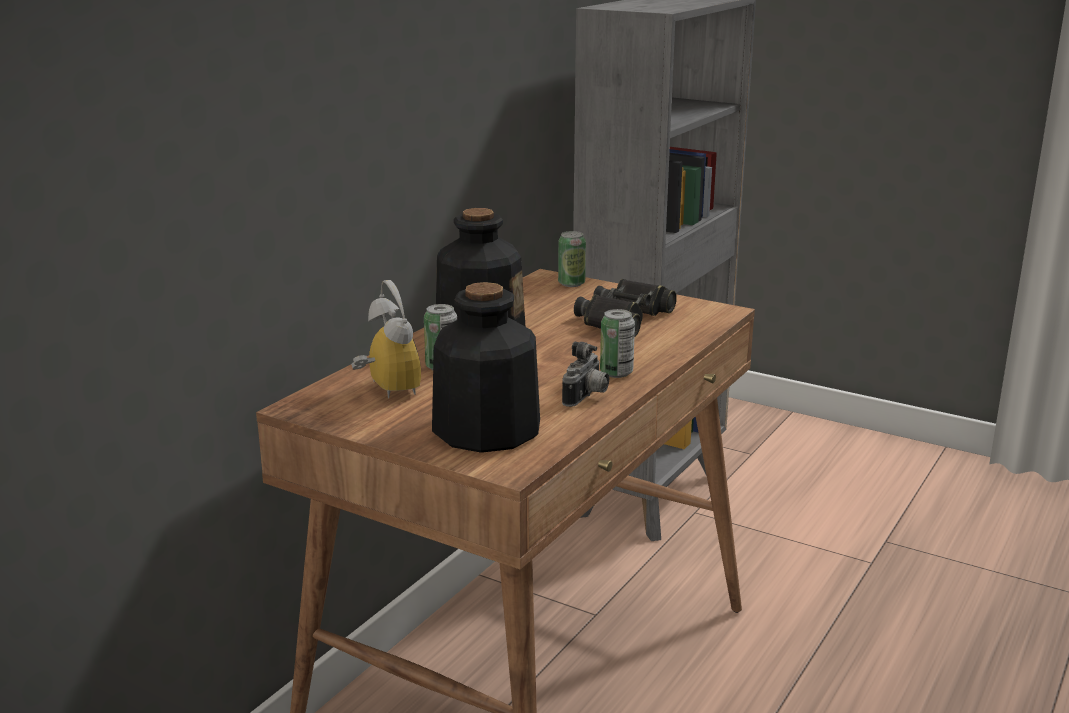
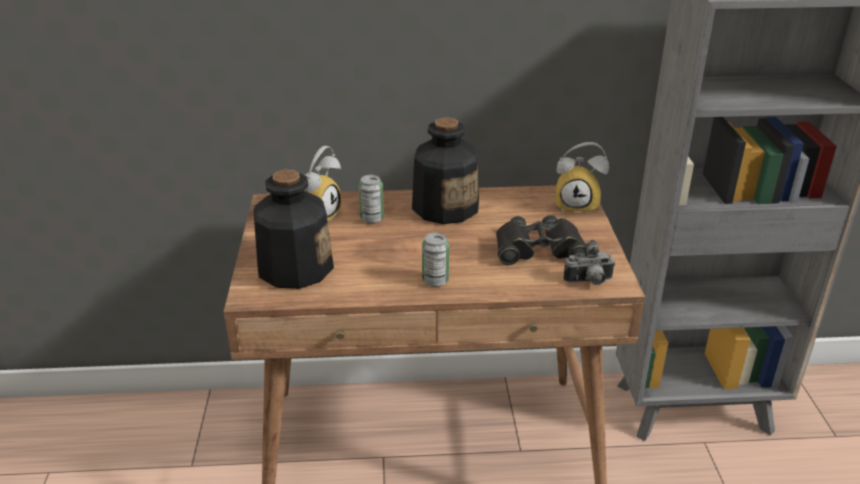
camera: 55 degrees right, 10 degrees up
can [558,231,586,287] -> alarm clock [556,142,609,214]
camera [562,341,609,407] -> camera moved to [563,240,615,285]

